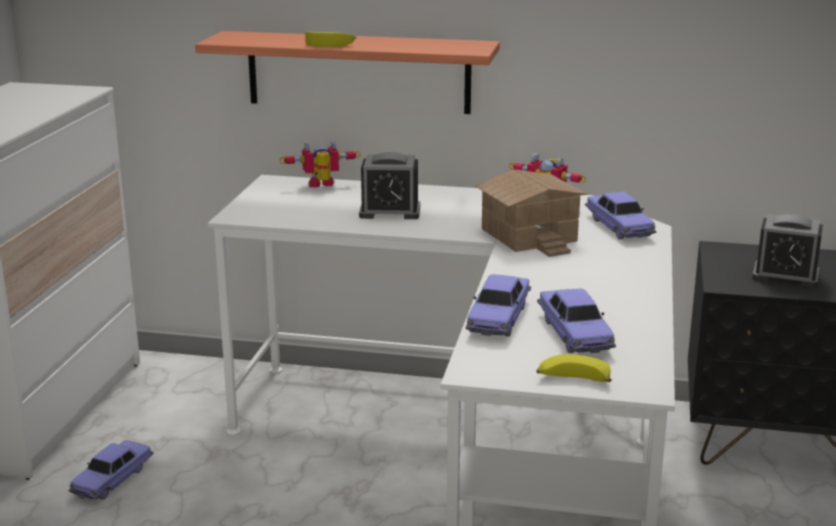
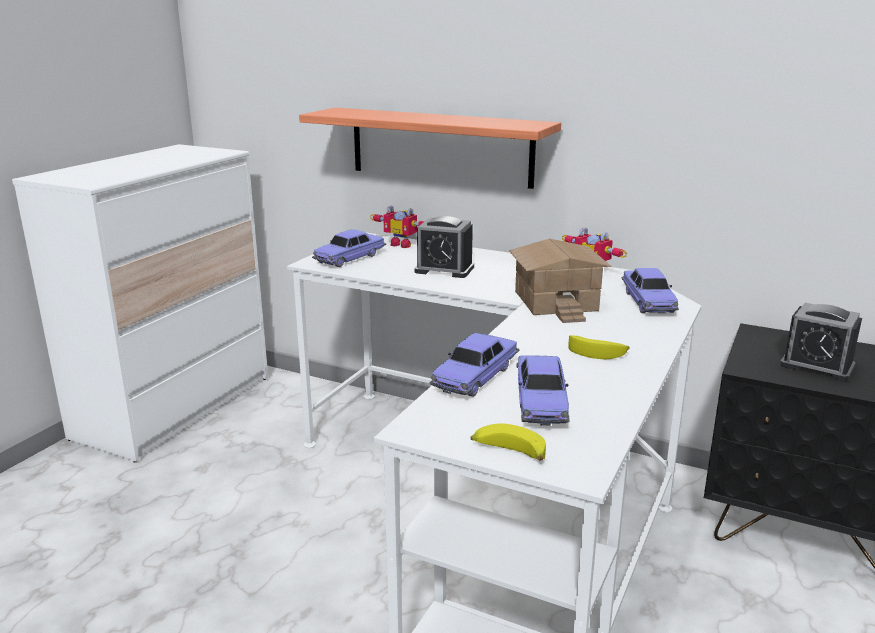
camera: 15 degrees right, 0 degrees up
toy car [69,440,154,500] -> toy car moved to [312,229,386,267]
toy robot [279,140,361,187] -> toy robot turned 150 degrees counterclockwise [370,205,425,248]
banana [305,32,356,47] -> banana moved to [568,335,630,359]

